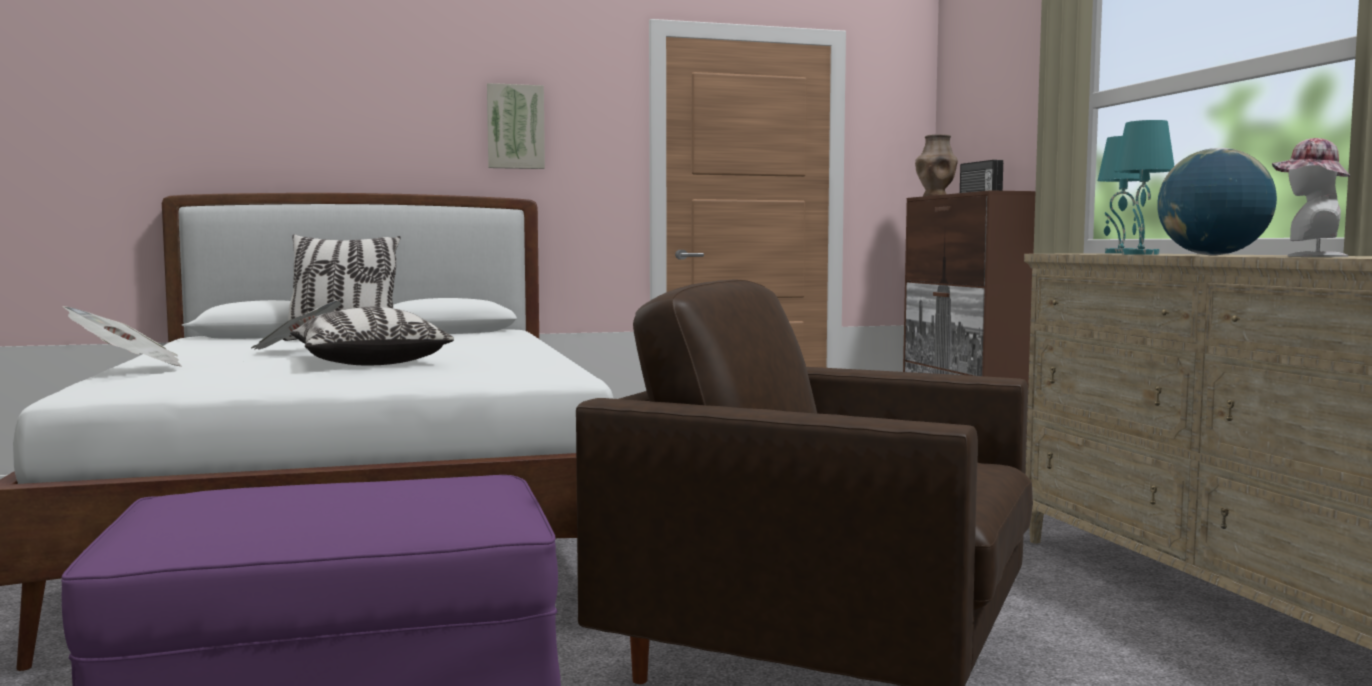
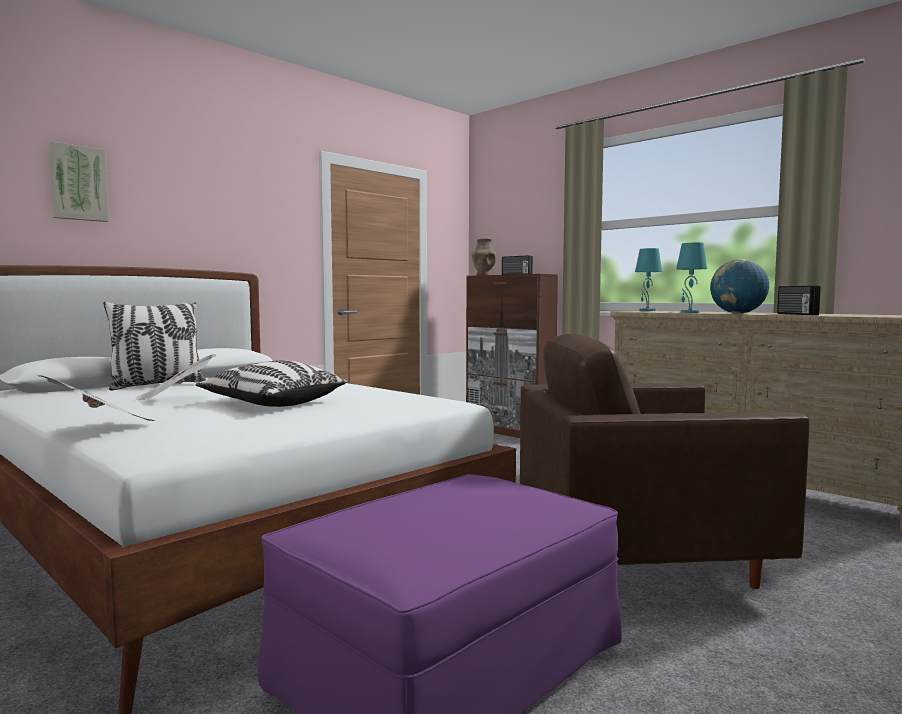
camera: 30 degrees left, 0 degrees up
picture [487,83,545,169] -> picture moved to [49,141,109,222]
hat [1272,138,1351,257] -> radio [777,286,821,315]

